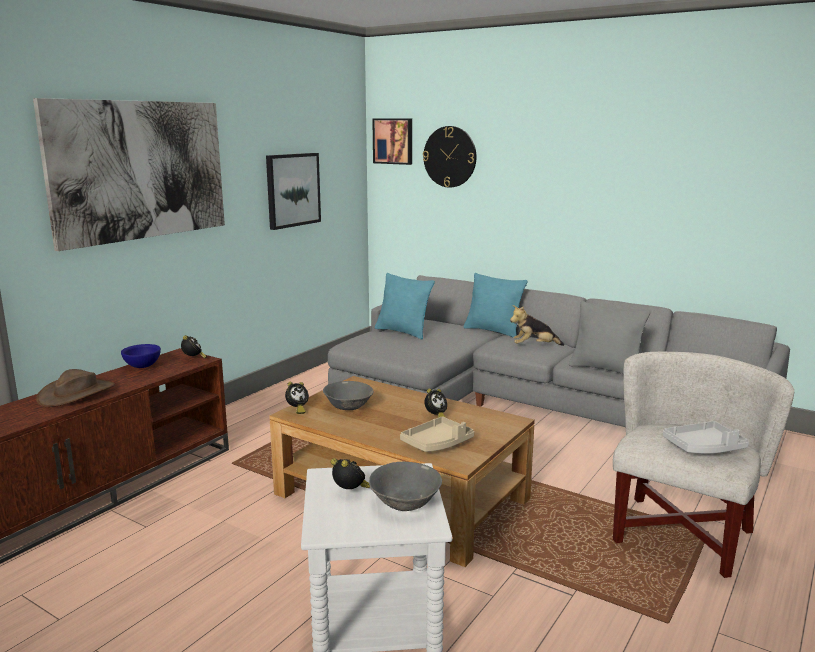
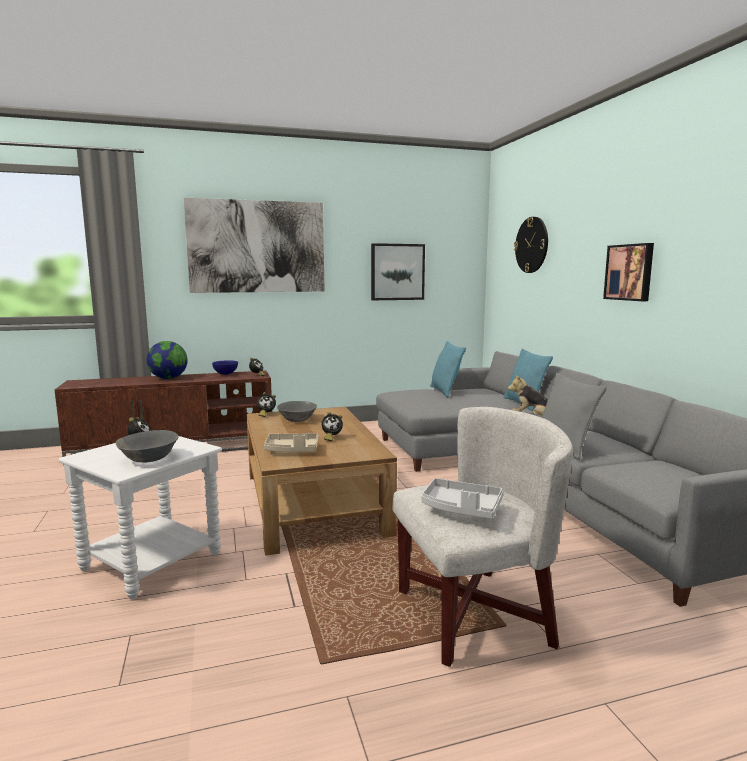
camera: 40 degrees right, 5 degrees down
brown hat [36,369,115,407] -> globe [147,341,187,379]
picture [372,118,412,165] -> picture moved to [603,243,654,301]

